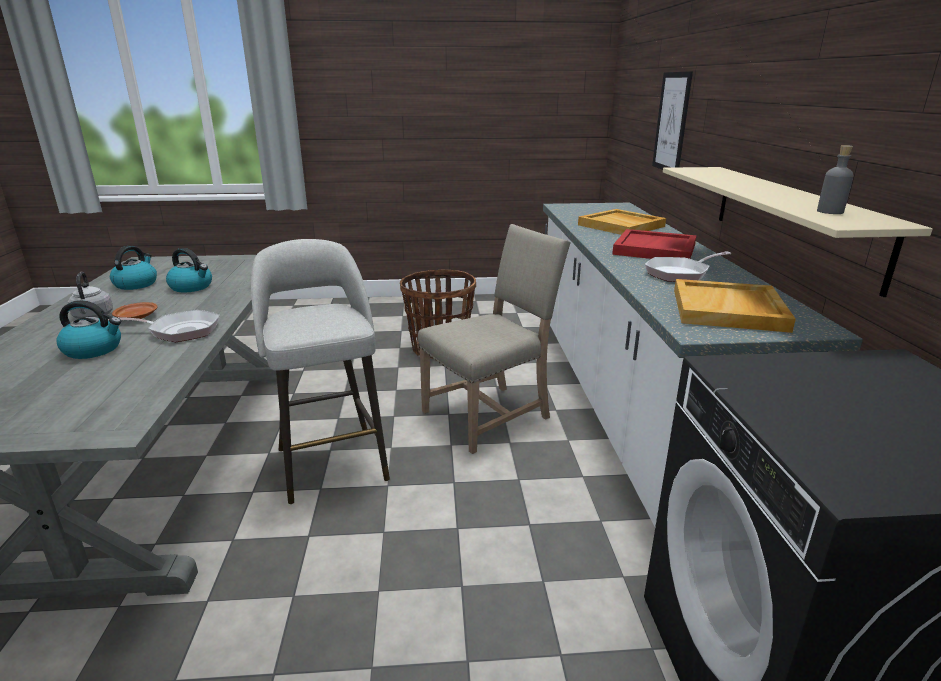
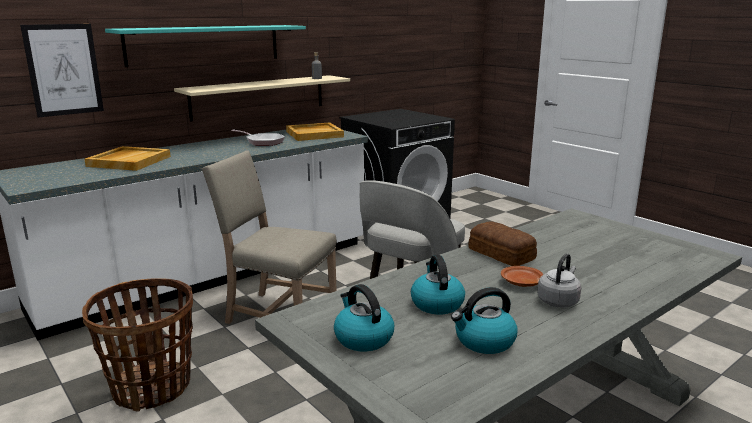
camera: 125 degrees left, 5 degrees down
kettle [56,300,121,359] -> kettle moved to [334,284,394,352]
frying pan [108,310,220,342] -> bread [468,222,537,266]
red tray [612,229,697,259] -> none
none -> turquoise shelf [105,25,306,67]

